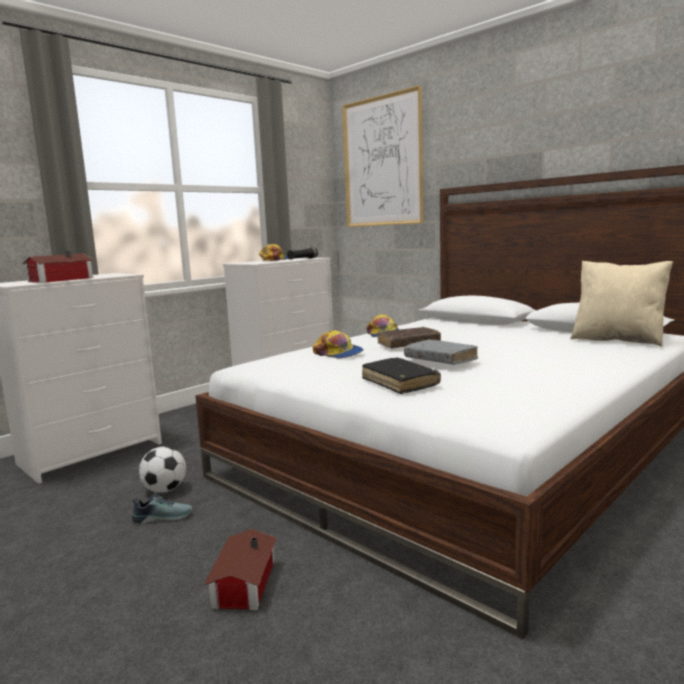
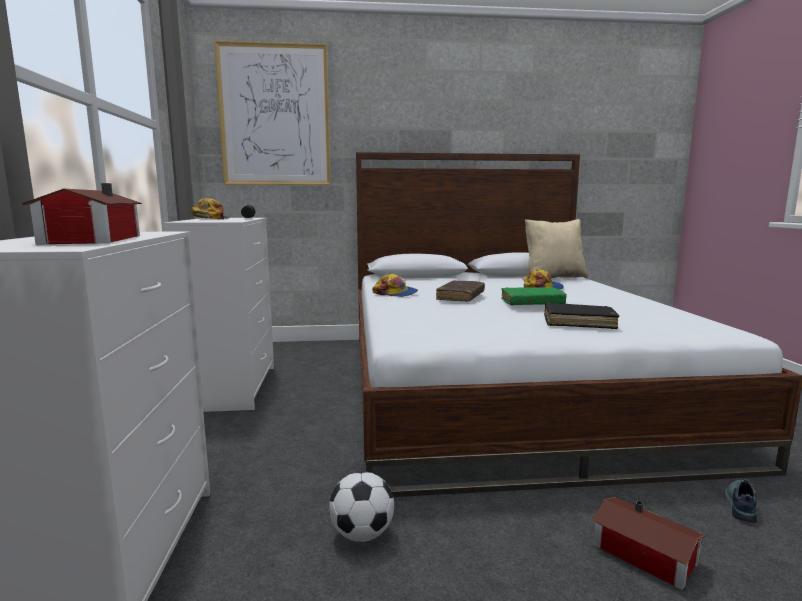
camera: 50 degrees left, 0 degrees up
shoe [132,493,192,524] -> shoe moved to [725,479,757,523]
cap [313,330,364,359] -> cap moved to [523,269,564,290]
grey book [404,339,478,365] -> green book [501,287,567,305]

